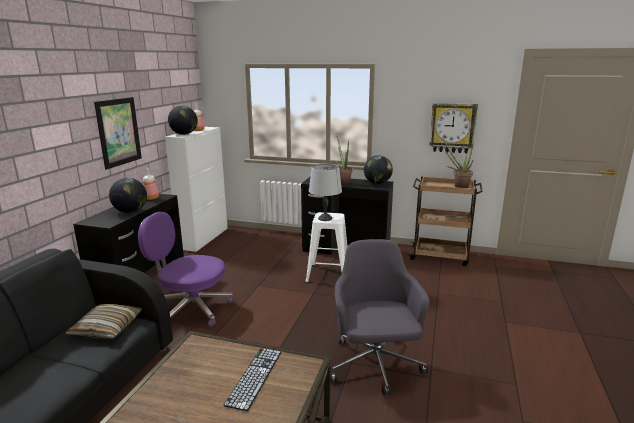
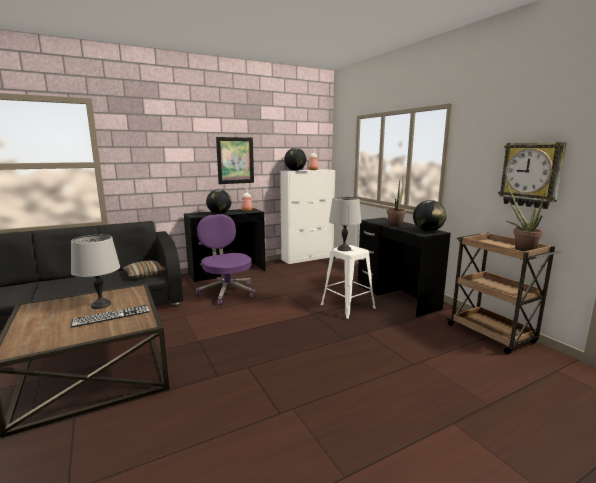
camera: 45 degrees right, 5 degrees down
grey office chair [331,239,430,395] -> none
none -> grey table lamp [71,235,120,309]

